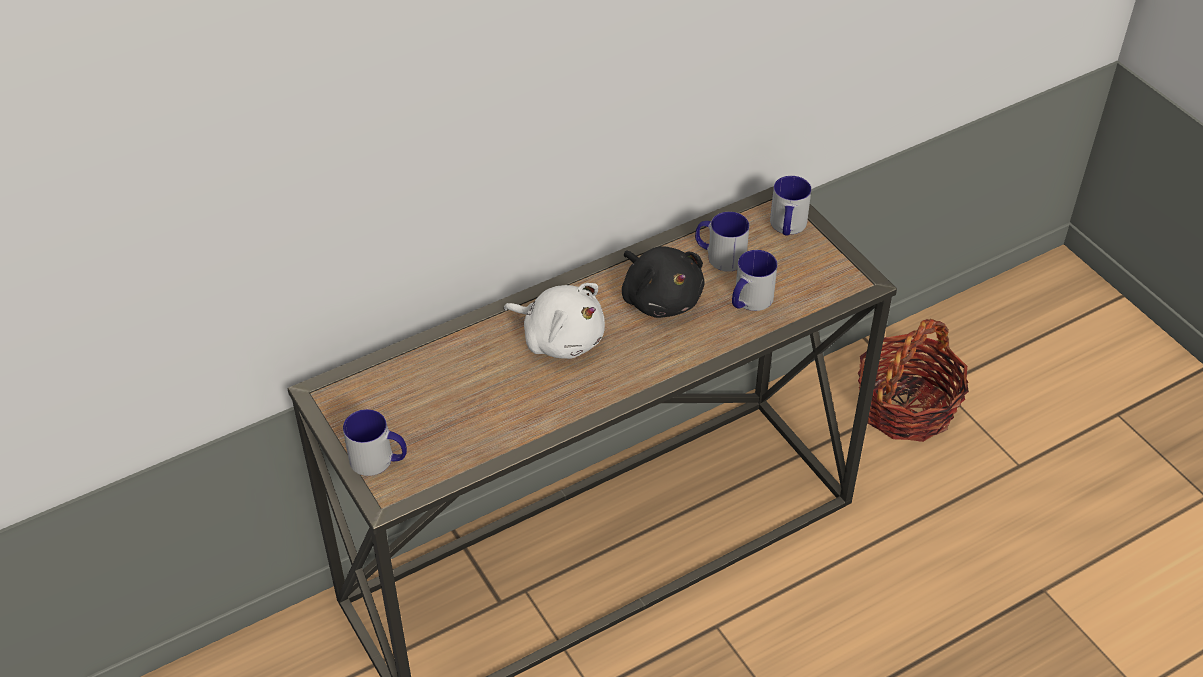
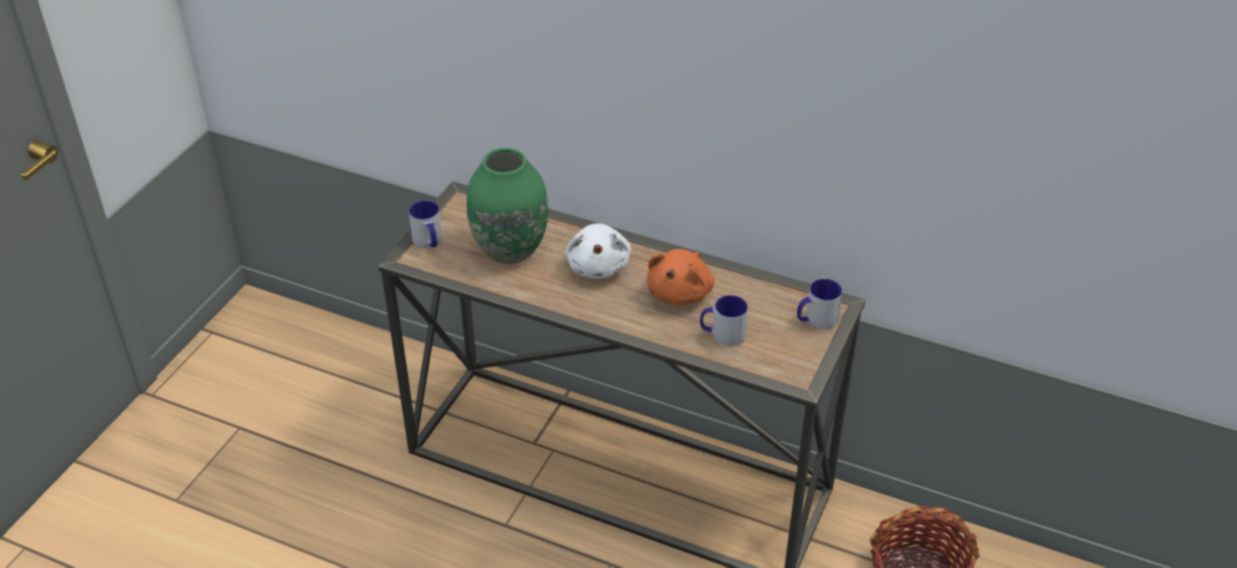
camera: 55 degrees right, 5 degrees down
black plush toy [622,247,705,318] -> orange plush toy [647,249,714,305]
mug [695,212,749,271] -> none
none -> green vase [467,148,548,264]

